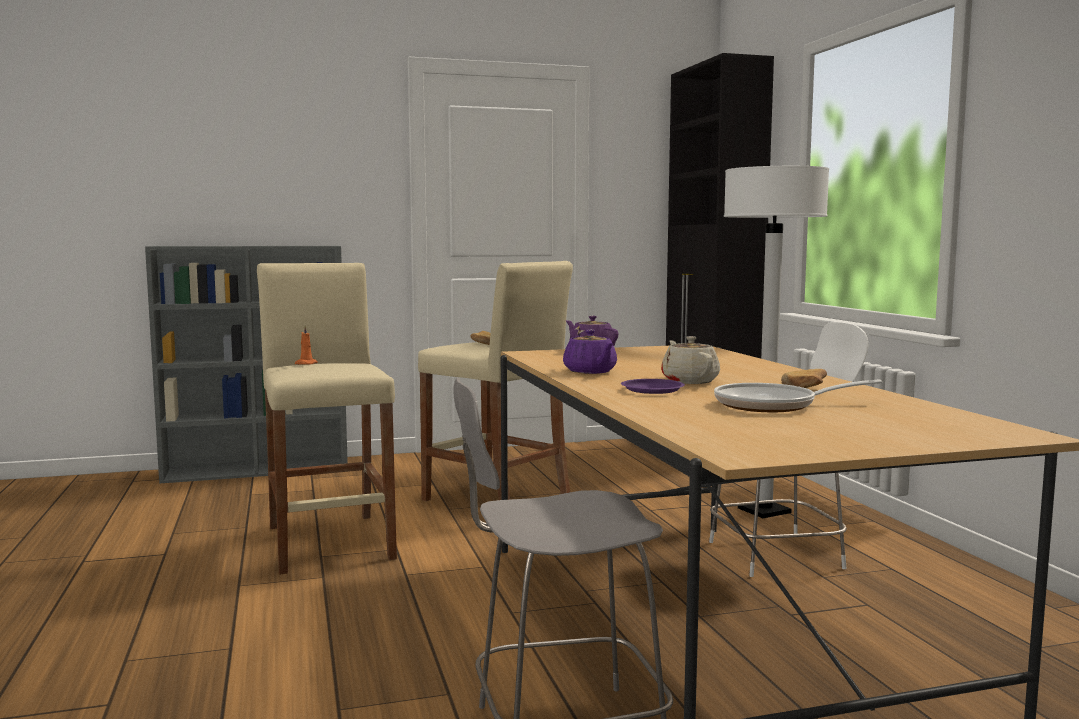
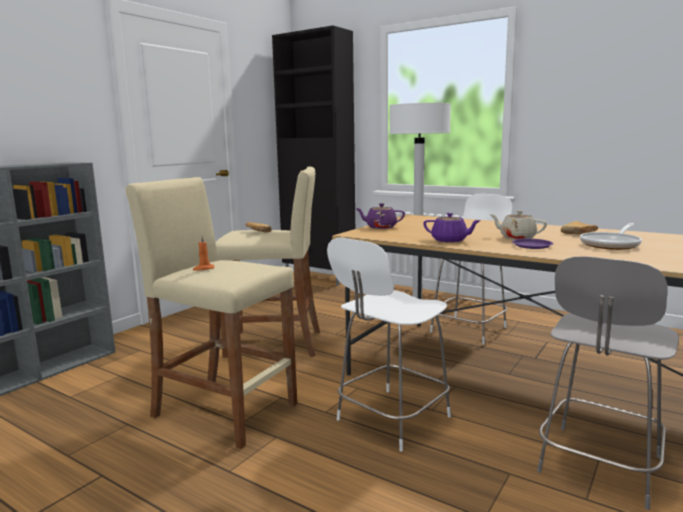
camera: 40 degrees left, 5 degrees up
none -> white chair [327,238,451,452]

